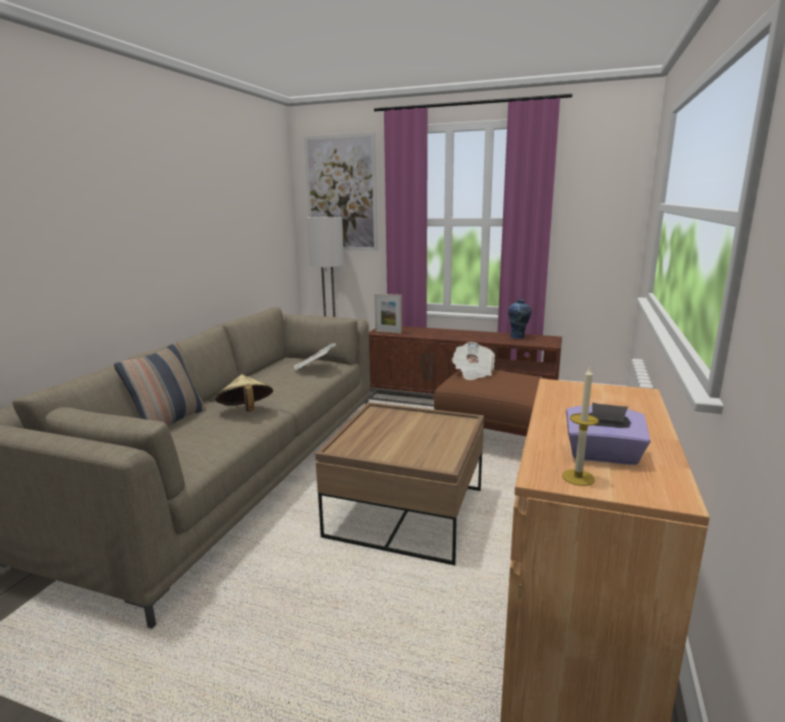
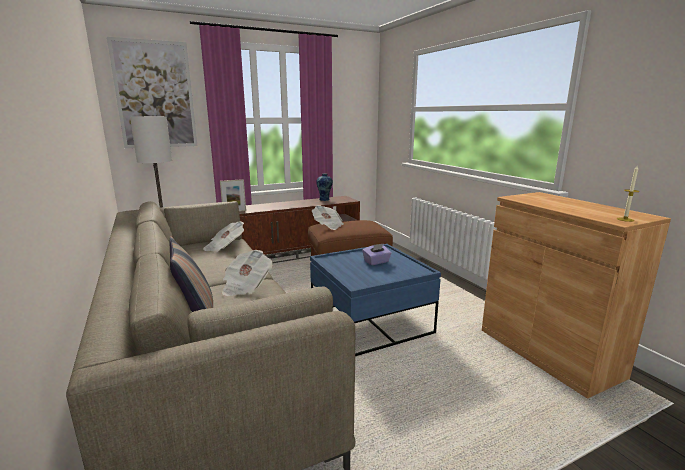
camera: 45 degrees left, 0 degrees up
beige hat [215,374,273,412] -> newspaper [222,250,273,296]
brown coffee table [315,402,484,565] -> blue coffee table [310,244,441,356]
purple tissue box [566,402,650,465] -> purple tissue box moved to [362,243,392,265]

